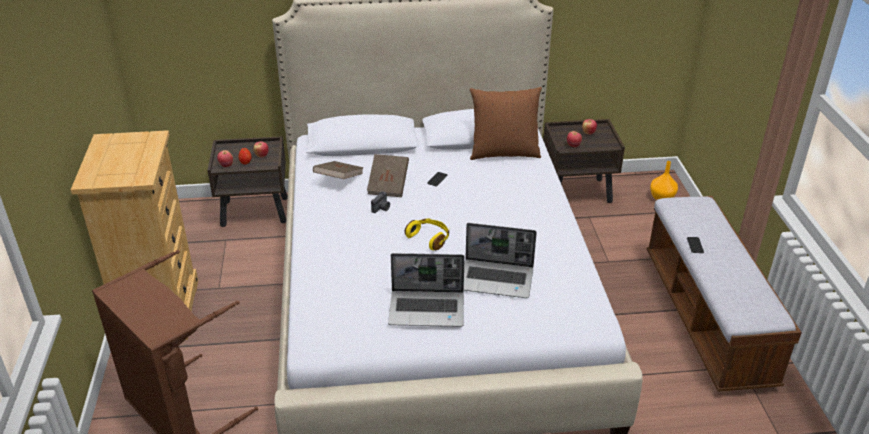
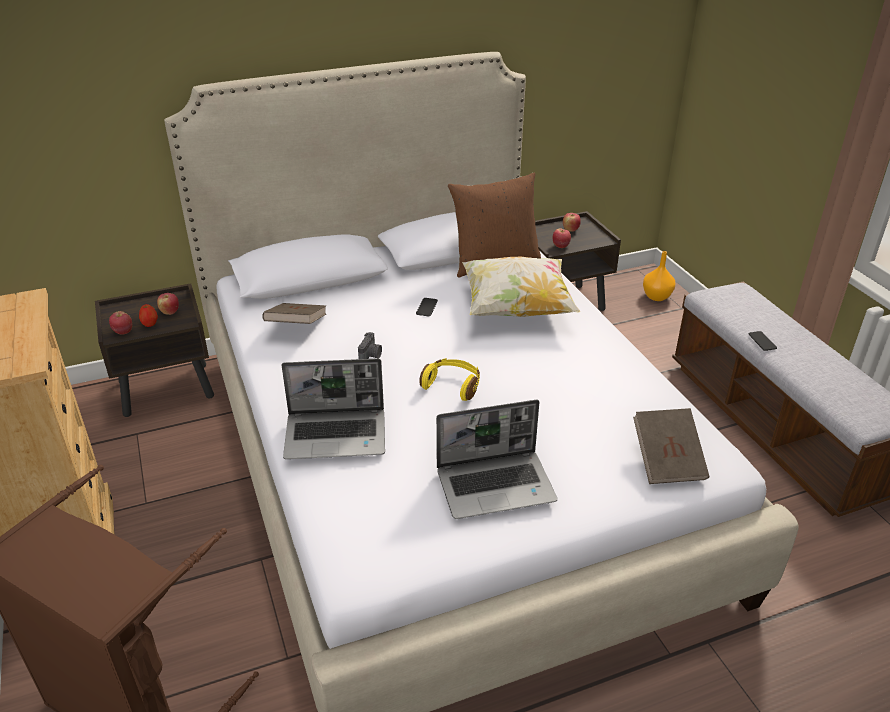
camera: 15 degrees left, 0 degrees up
brown book [367,154,409,197] -> brown book moved to [633,408,710,484]
laptop [464,223,537,298] -> laptop moved to [281,358,385,459]
none -> pillow [462,257,580,317]

